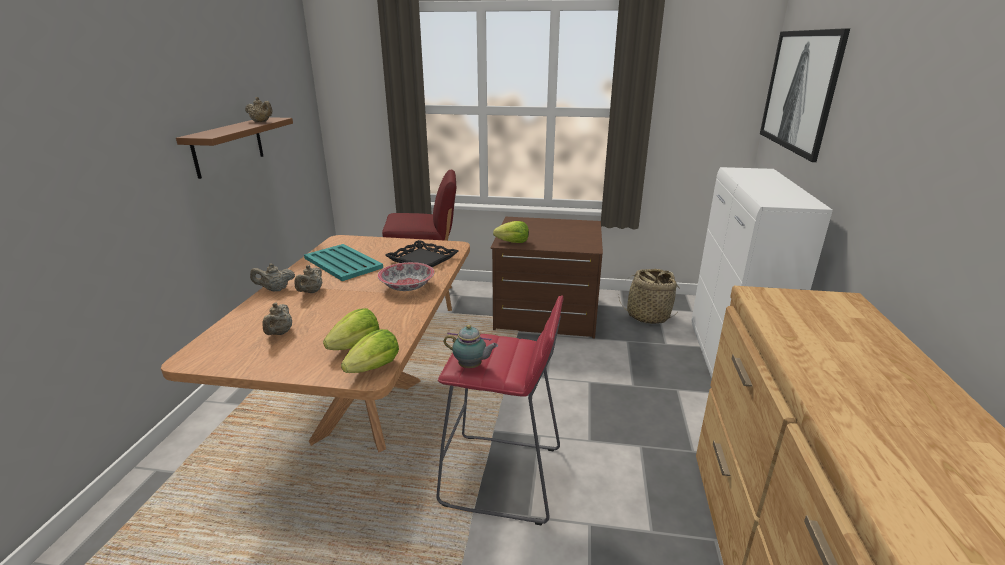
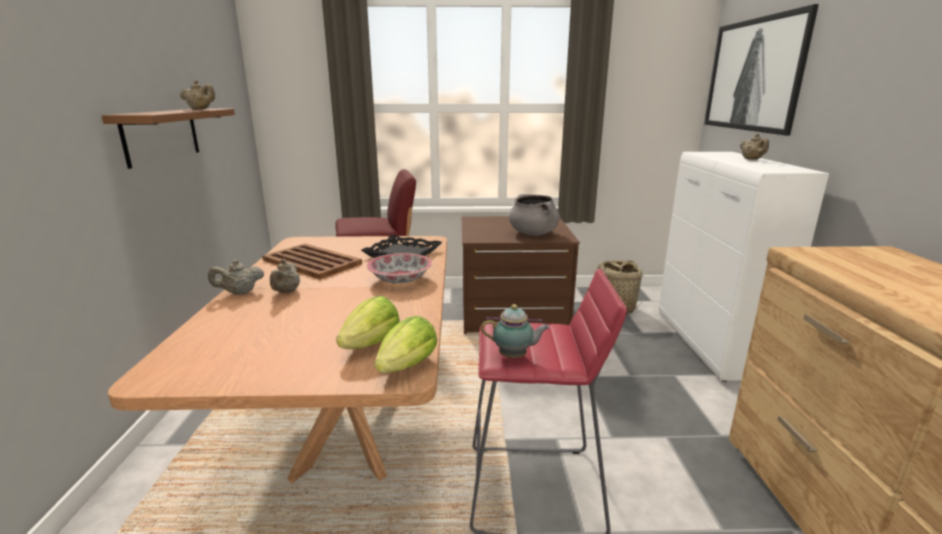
camera: 10 degrees left, 5 degrees down
beige teapot [262,303,292,335] -> beige teapot moved to [740,133,769,160]
turquoise tray [304,244,383,281] -> brown tray [262,244,362,279]
lettuce [493,221,529,243] -> none
none -> grey cooking pot [509,194,560,236]

